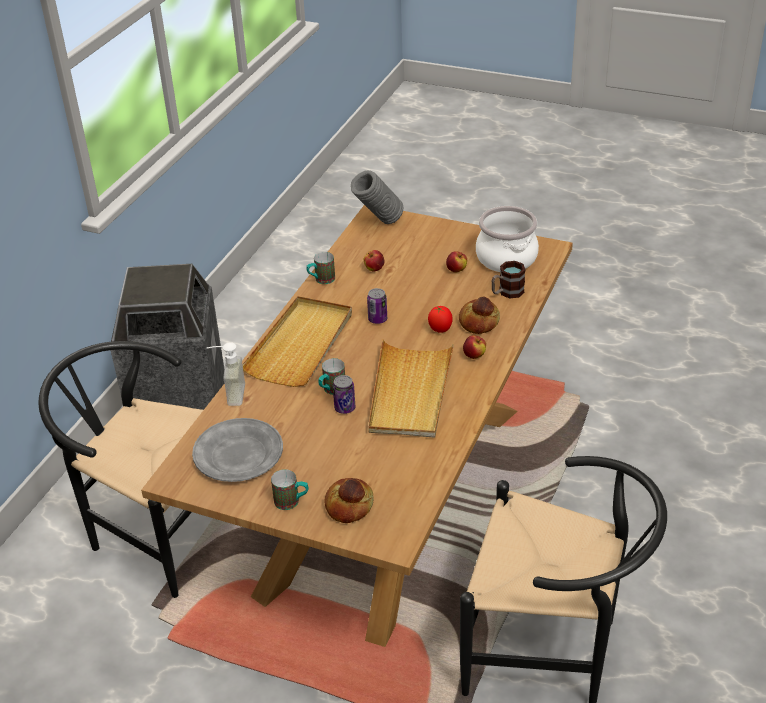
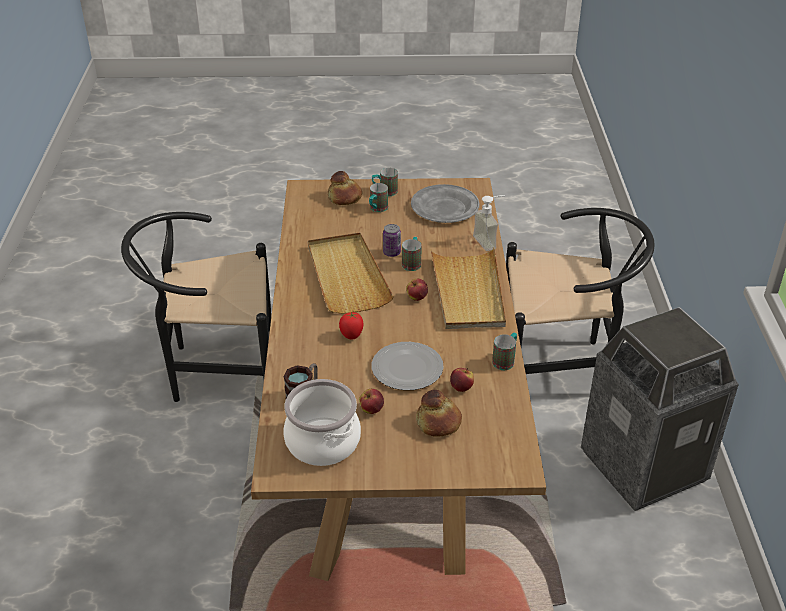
camera: 155 degrees right, 0 degrees up
grey vase [351,170,403,224] -> none
can [367,288,387,324] -> none
bread [459,296,500,334] -> bread moved to [416,389,462,437]
apple [463,335,486,359] -> apple moved to [406,279,428,301]
none -> mug [369,183,388,212]
none -> plate [371,342,444,390]

